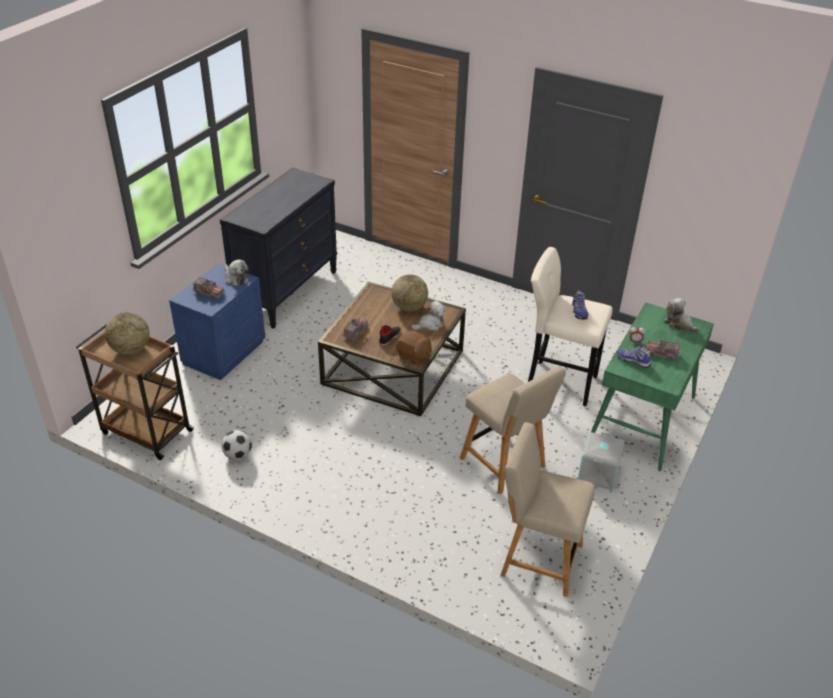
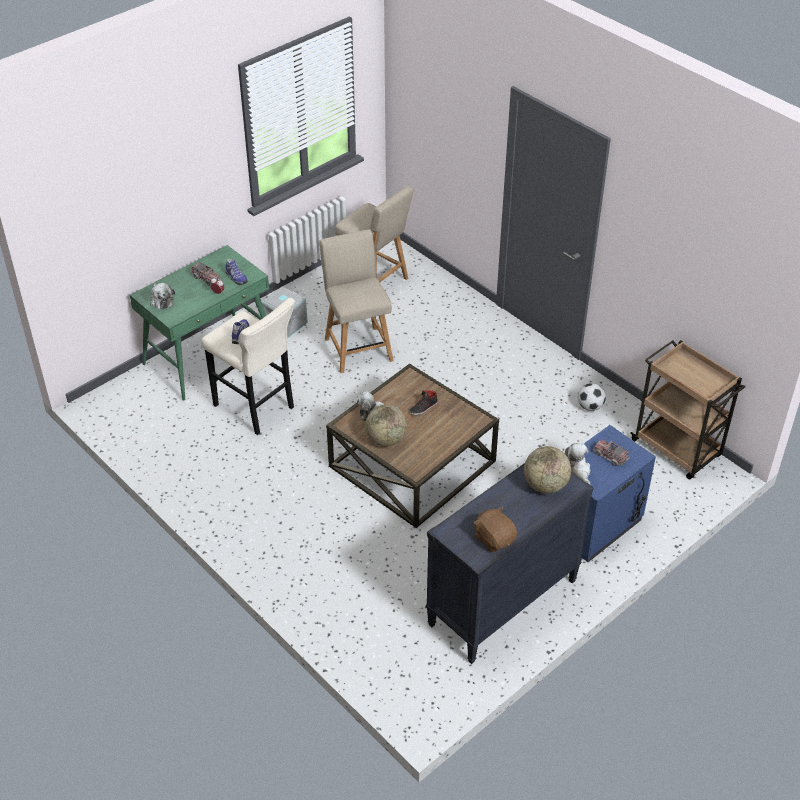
camera: 160 degrees left, 5 degrees up
globe [105,312,150,355] -> globe moved to [524,446,571,494]
toy truck [342,317,369,340] -> none
brown plush toy [396,330,432,365] -> brown plush toy moved to [474,507,517,552]

